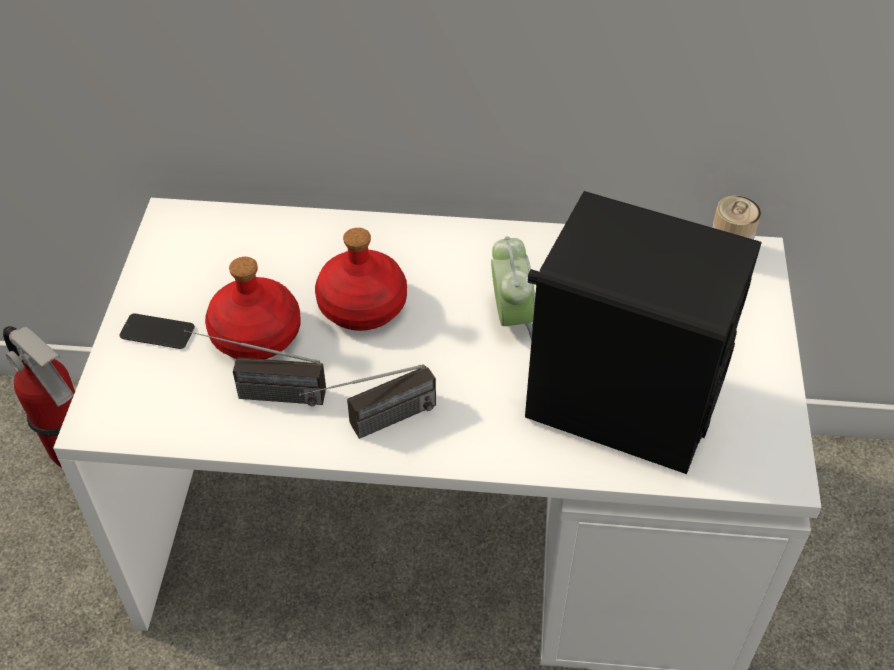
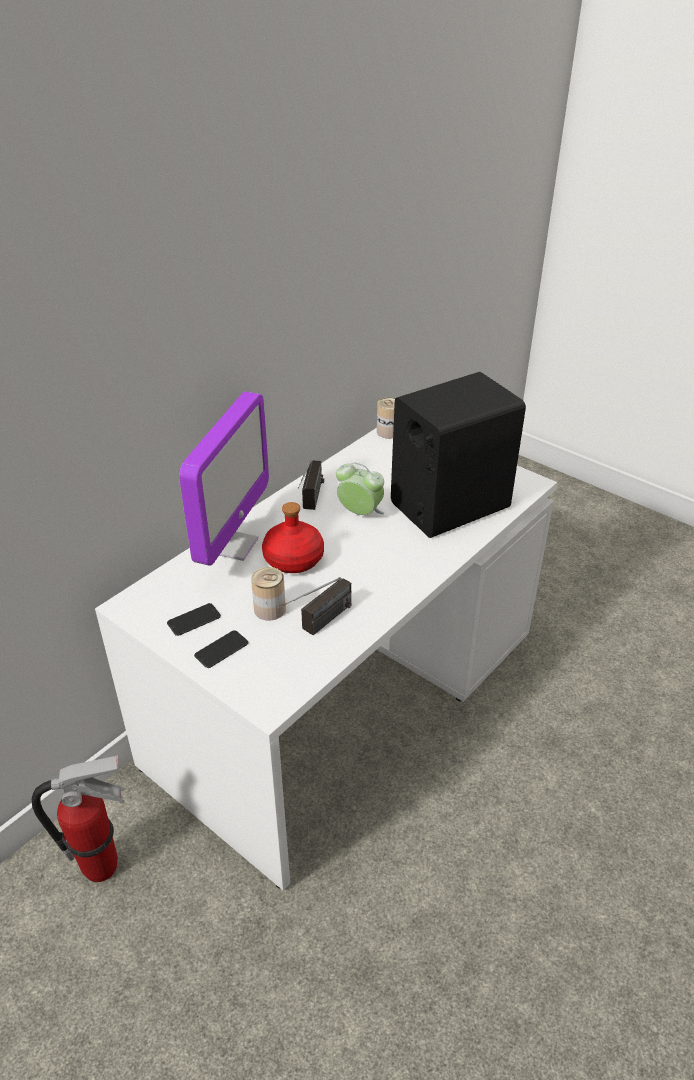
camera: 55 degrees left, 10 degrees down
red bottle [205,257,300,359] -> can [251,567,286,621]
radio [299,364,436,439] -> radio moved to [298,460,324,510]
none -> phone [167,603,221,636]
none -> monitor [179,391,269,566]

